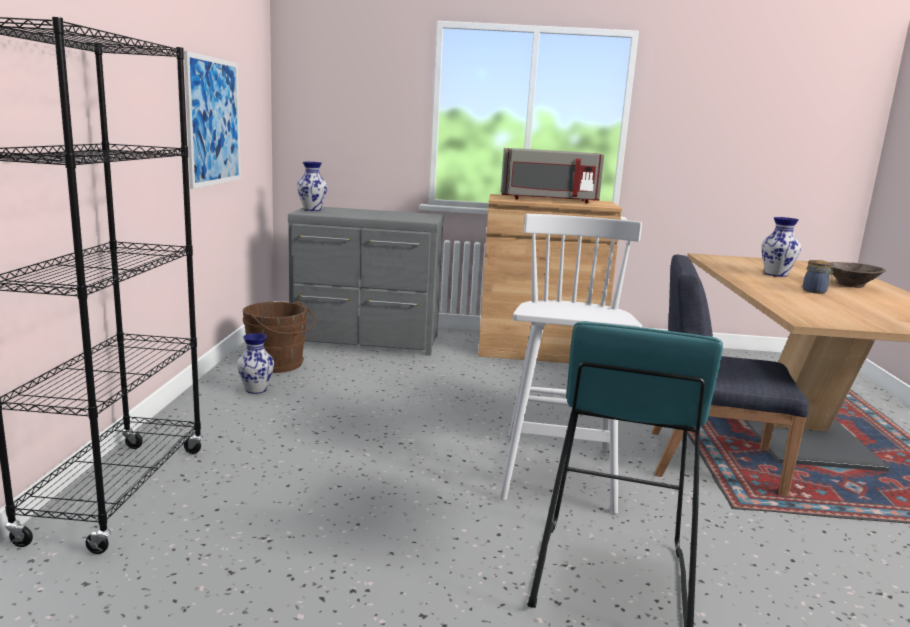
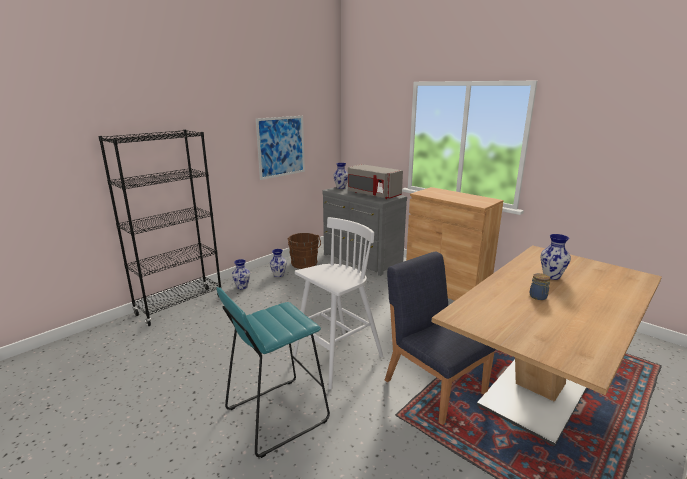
camera: 40 degrees right, 5 degrees up
grey microwave [501,148,604,204] -> grey microwave moved to [348,164,403,199]
brown bowl [830,262,886,288] -> none
none -> vase [232,259,250,289]

